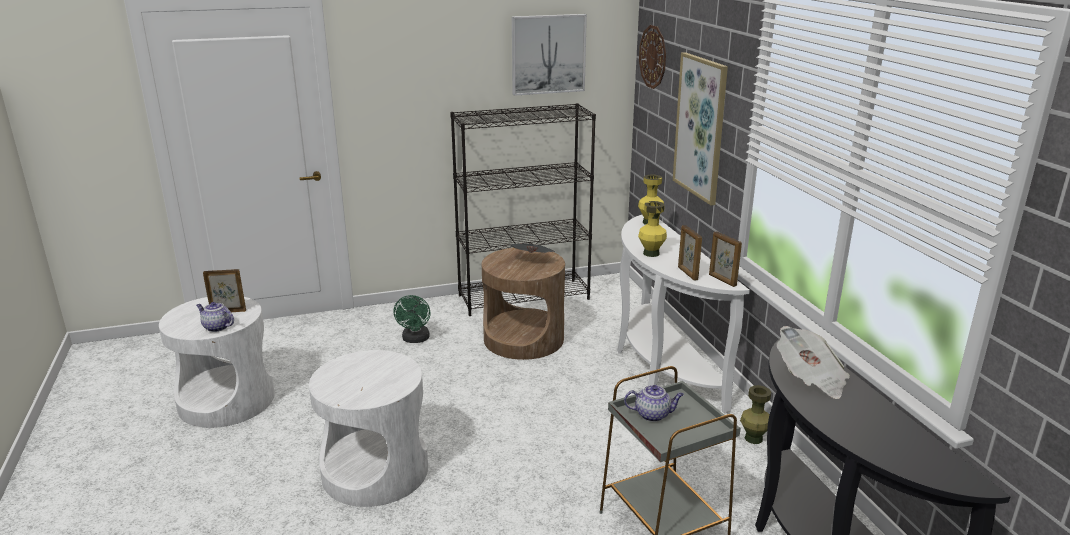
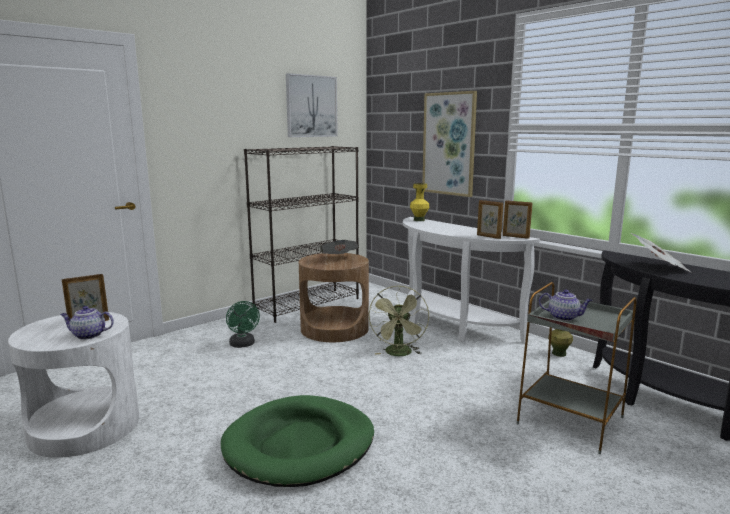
camera: 25 degrees left, 10 degrees down
white side table [309,350,428,507] -> green dog bed [221,395,374,487]
teapot [624,385,684,422] -> teapot turned 45 degrees clockwise [539,290,592,321]
yellow vase [638,201,667,257] -> none
wall clock [639,25,666,89] -> none
none -> green fan [369,285,429,356]

